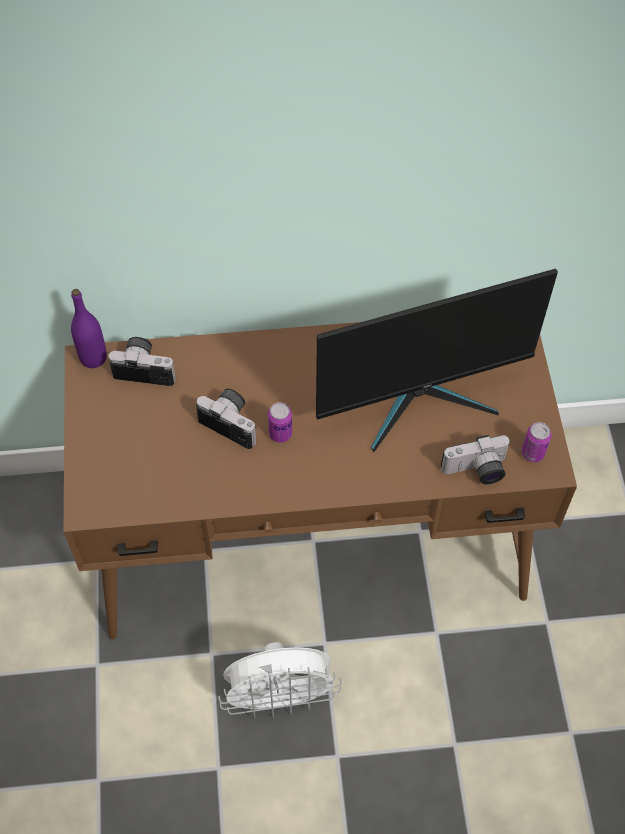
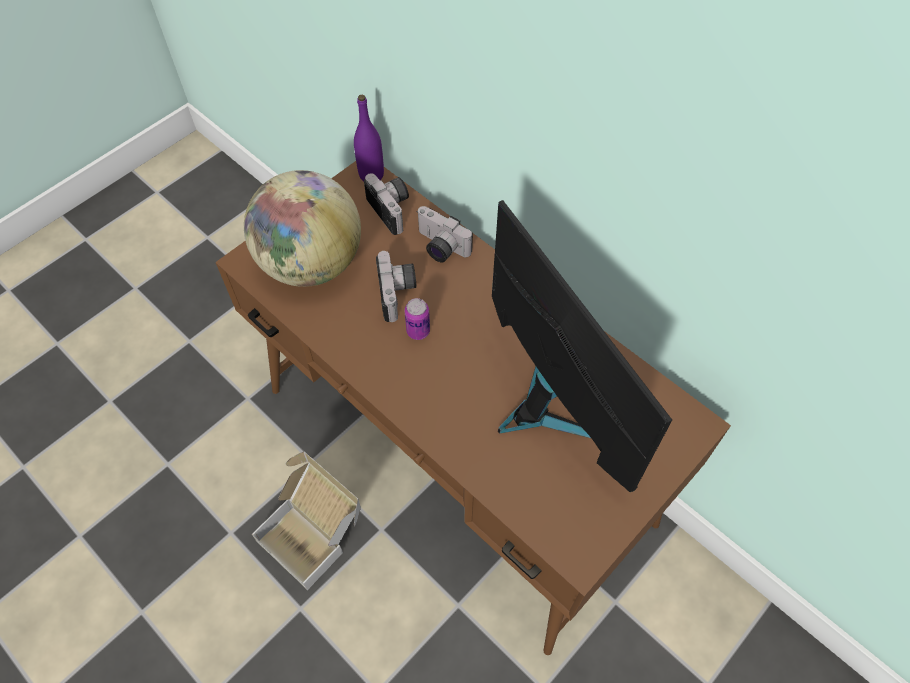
camera: 50 degrees right, 0 degrees up
white fan [218,642,342,718] -> cardboard box [252,452,361,590]
monitor [316,269,558,452] -> monitor turned 150 degrees counterclockwise [492,200,672,492]
camera [441,435,511,484] -> camera moved to [416,206,473,263]
can [521,422,552,462] -> none
none -> globe [244,170,361,287]

